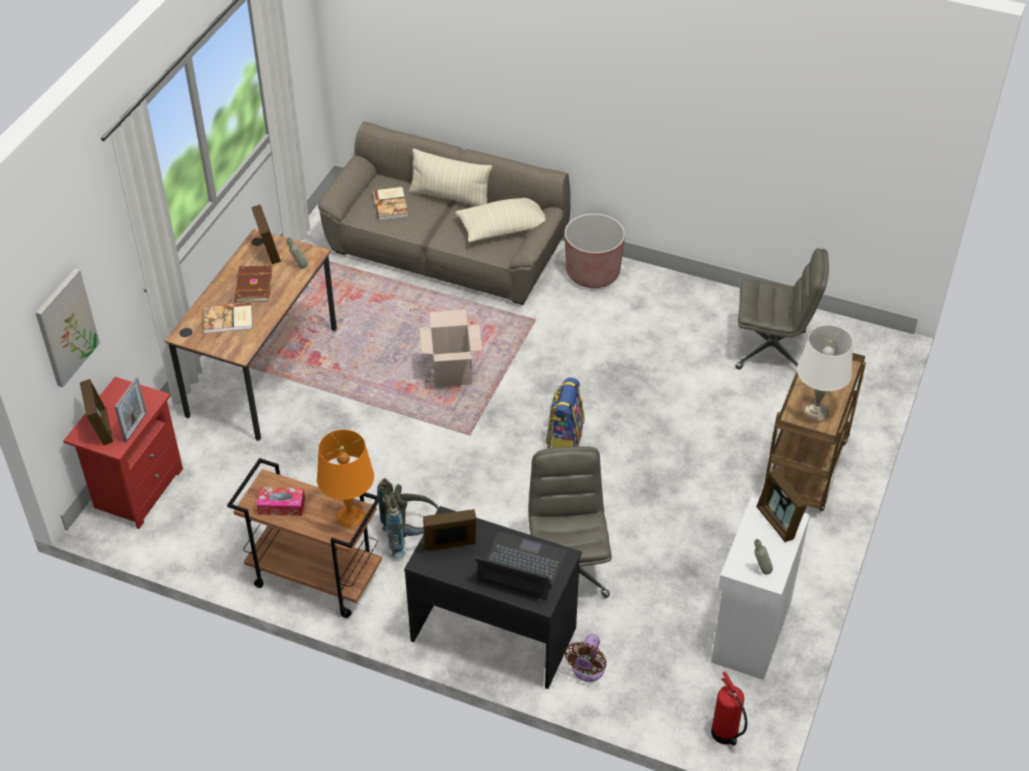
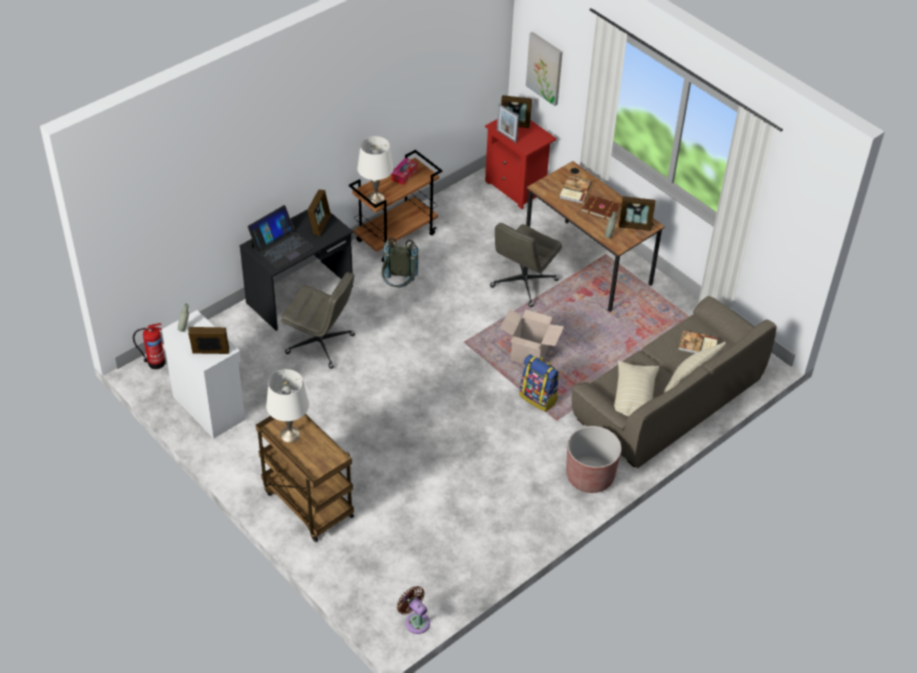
camera: 115 degrees right, 0 degrees up
orange table lamp [317,430,374,527] -> white table lamp [357,136,394,204]
backpack [546,377,585,449] -> backpack moved to [519,354,559,412]
brown fan [565,634,606,682] -> brown fan moved to [397,586,430,634]
grey office chair [735,248,829,369] -> grey office chair moved to [490,223,562,307]

